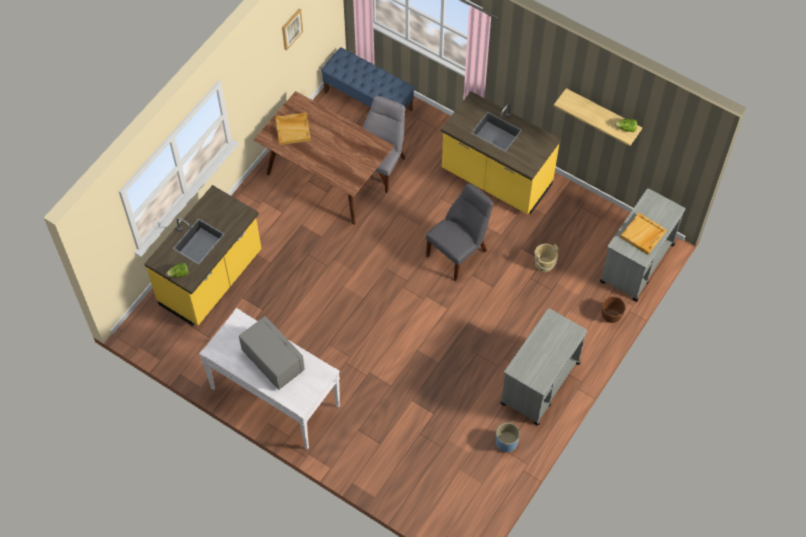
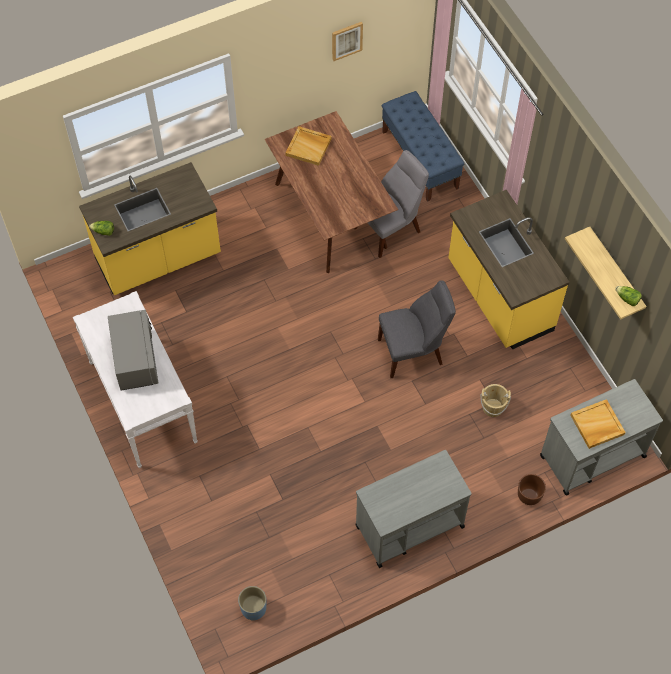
camera: 30 degrees right, 0 degrees up
blue planter [496,423,520,452] -> blue planter moved to [238,586,266,621]

